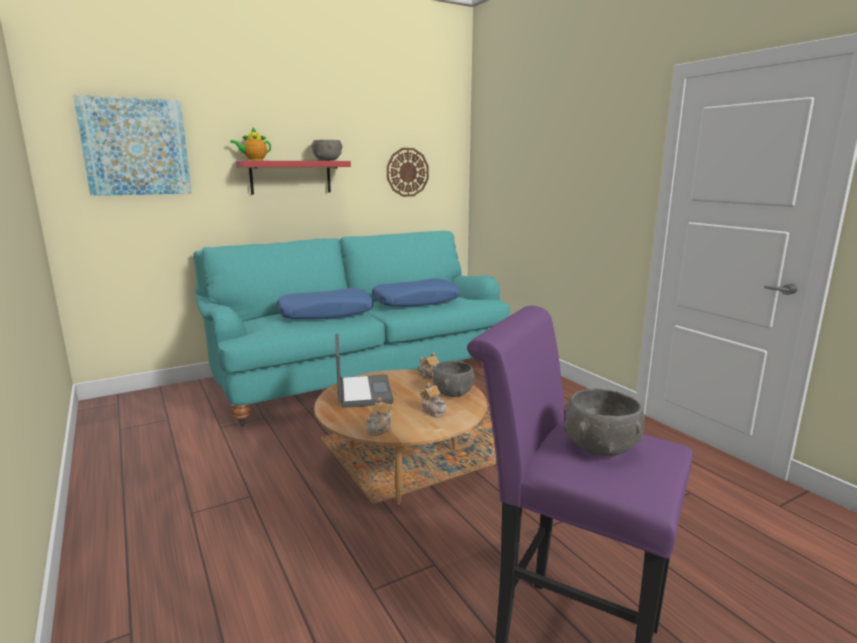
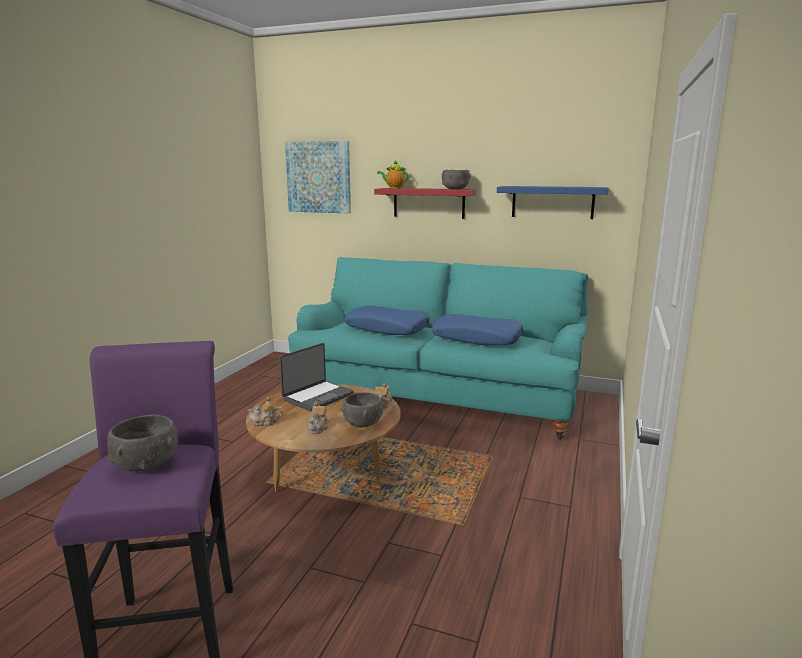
camera: 50 degrees right, 0 degrees up
wall clock [387,148,429,197] -> blue shelf [497,186,609,219]

